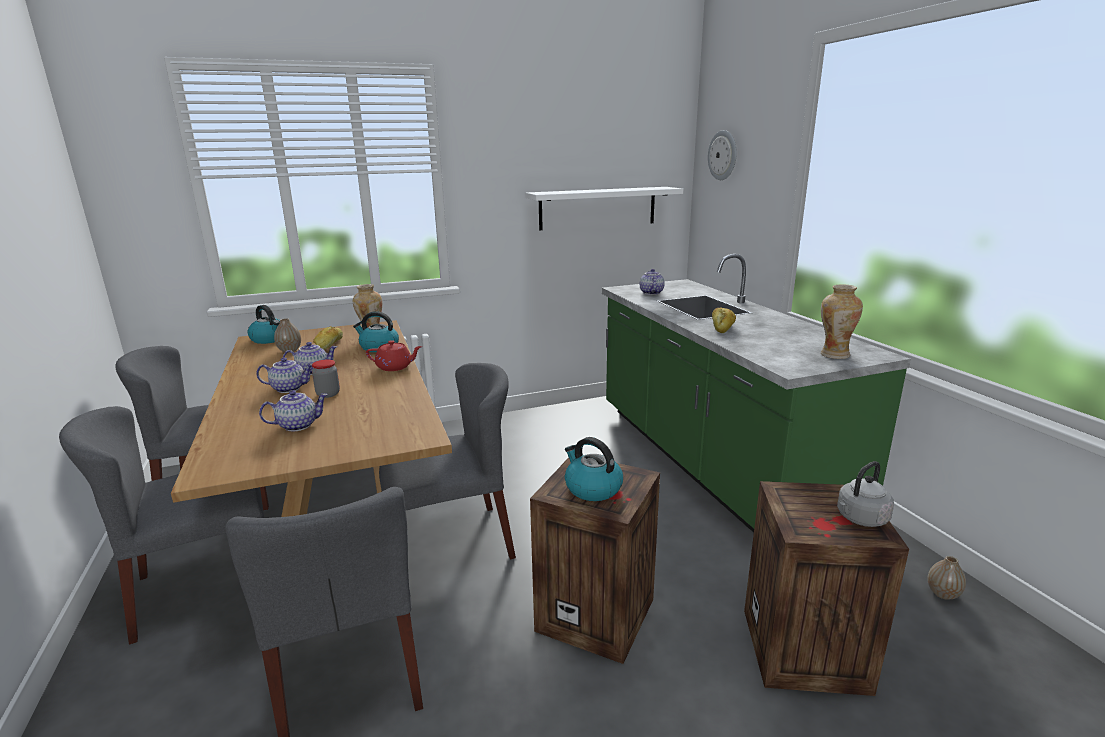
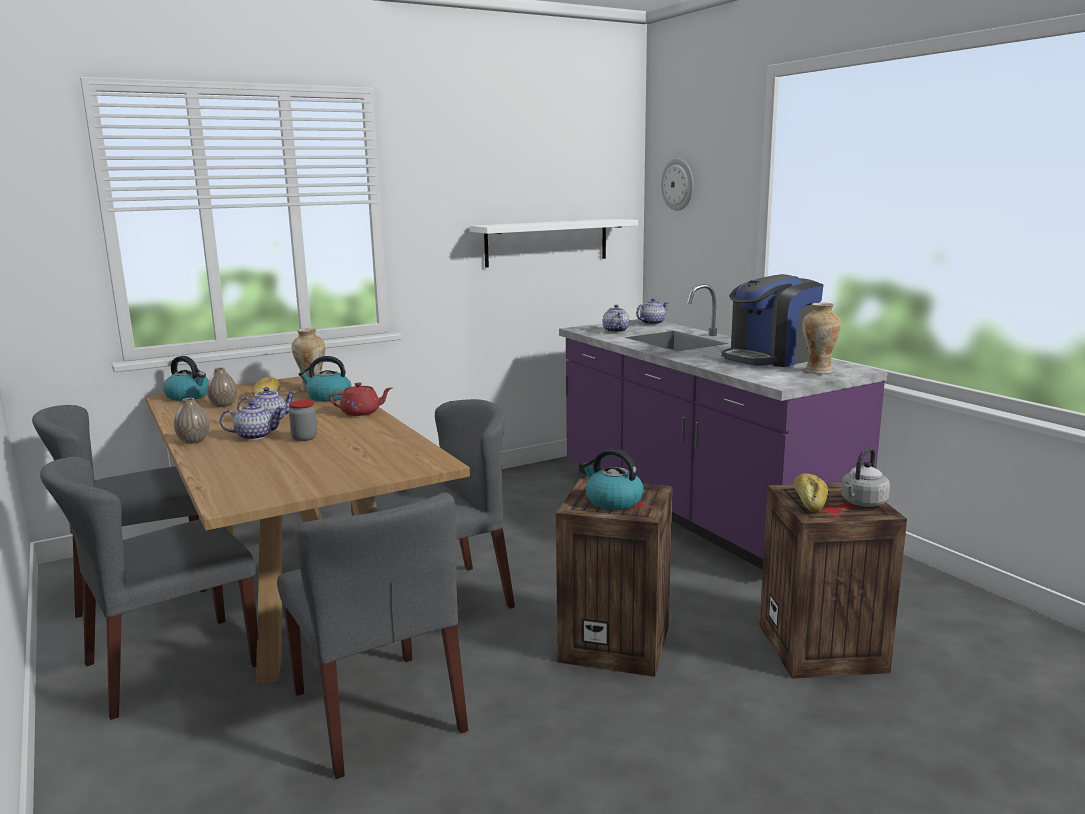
camera: 10 degrees left, 5 degrees down
teapot [259,390,328,431] -> teapot moved to [636,298,668,325]
green counter [602,254,911,533] -> purple counter [559,284,888,570]
bread [712,307,736,333] -> bread moved to [794,473,828,512]
vase [927,556,966,600] -> vase moved to [174,398,210,444]
none -> coffee machine [721,274,824,367]

